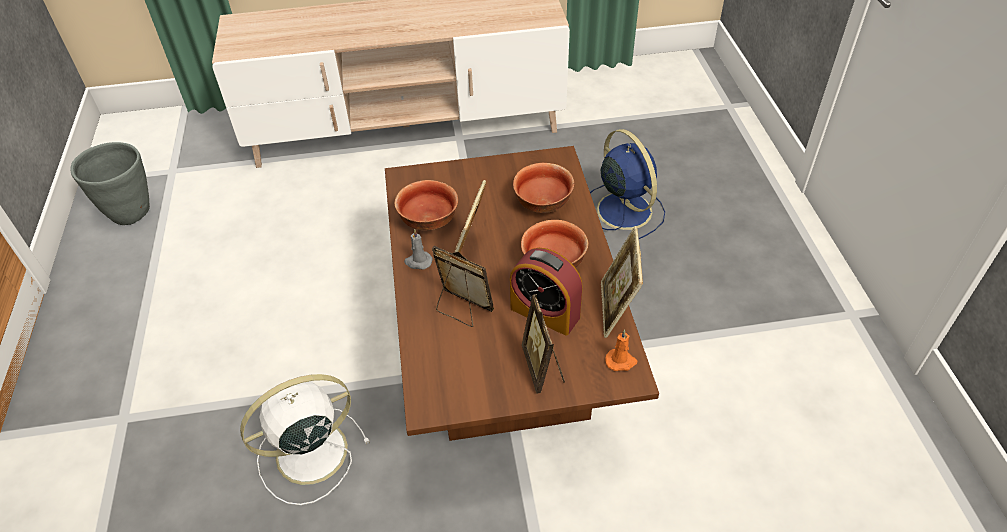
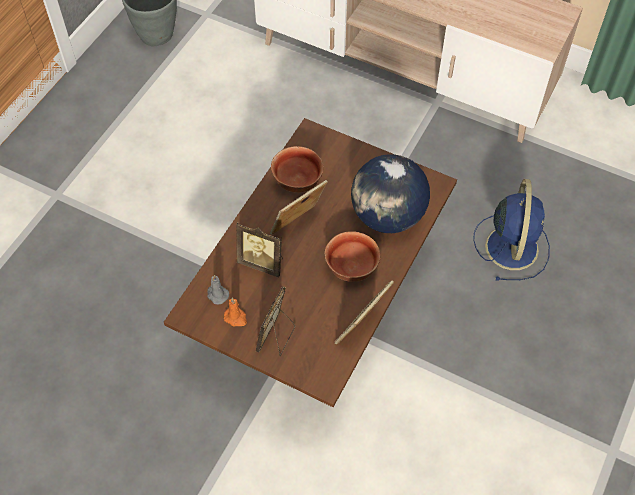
camera: 35 degrees right, 10 degrees up
white fan [240,374,370,505] -> none
grey candle [404,229,433,270] -> grey candle moved to [207,275,229,304]
picture frame [432,246,494,327] -> picture frame turned 135 degrees clockwise [236,223,283,278]
alarm clock [510,248,583,336] -> none
bowl [513,163,574,213] -> globe [351,154,430,233]
orange candle [605,329,637,371] -> orange candle moved to [224,298,247,327]

